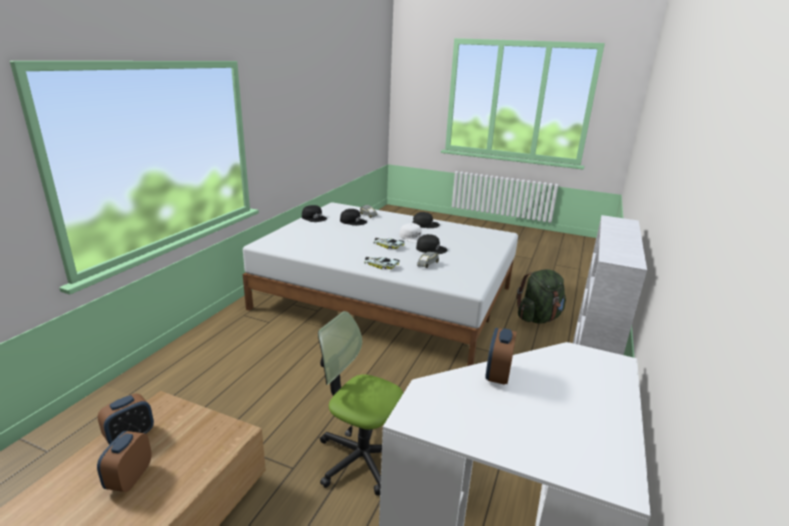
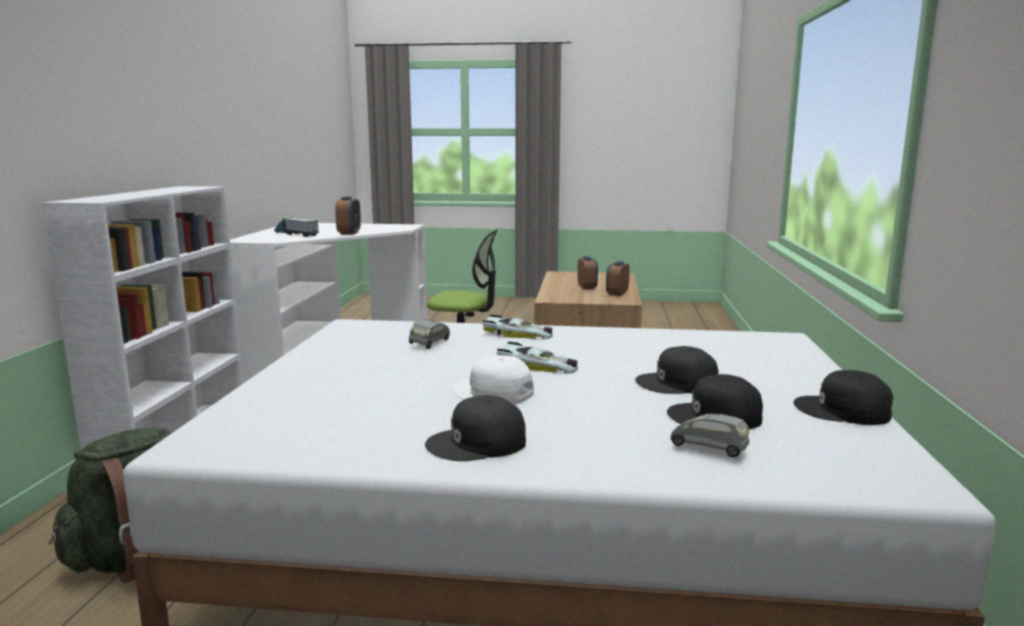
camera: 165 degrees right, 10 degrees down
black cap [416,234,447,254] -> black cap moved to [635,346,719,394]
none -> toy truck [274,216,319,237]

